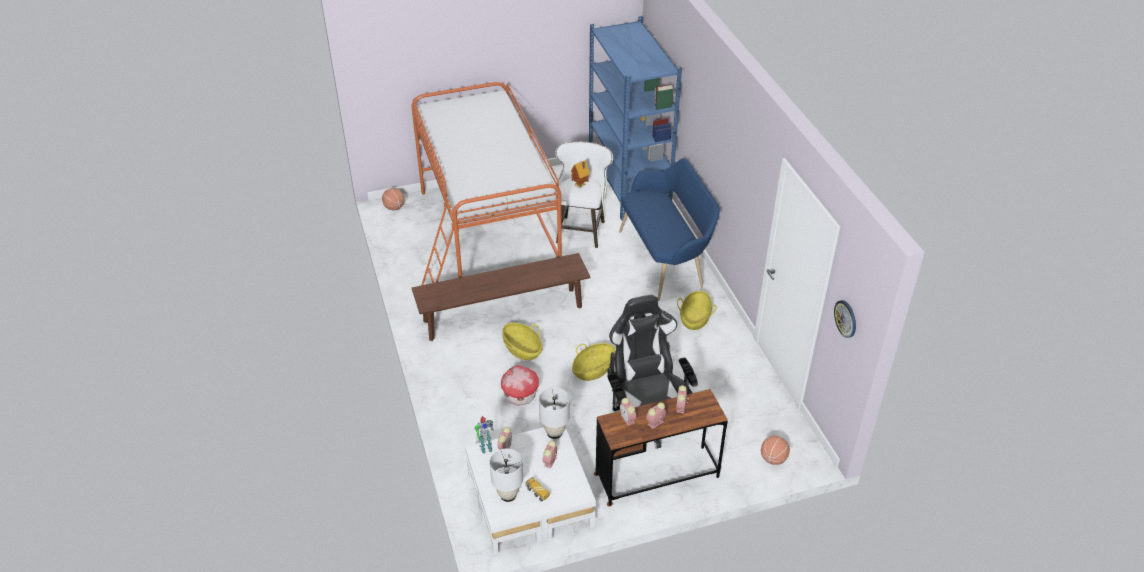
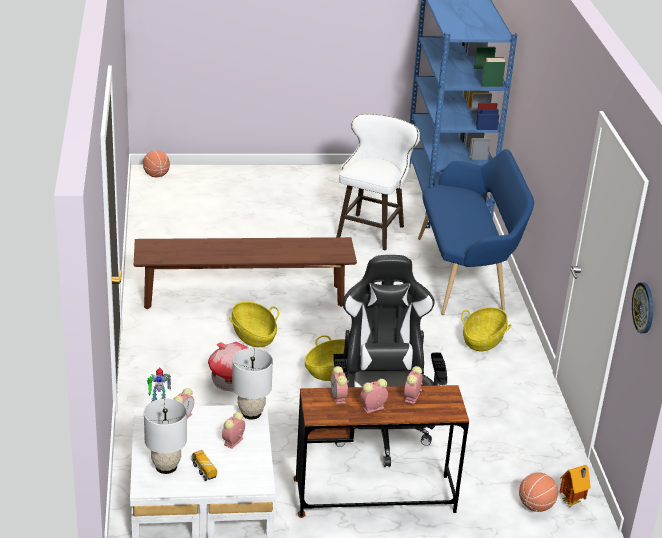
camera: 10 degrees right, 10 degrees down
orange bed [412,82,562,285] -> none
toy house [571,160,590,188] -> toy house moved to [559,465,591,507]

